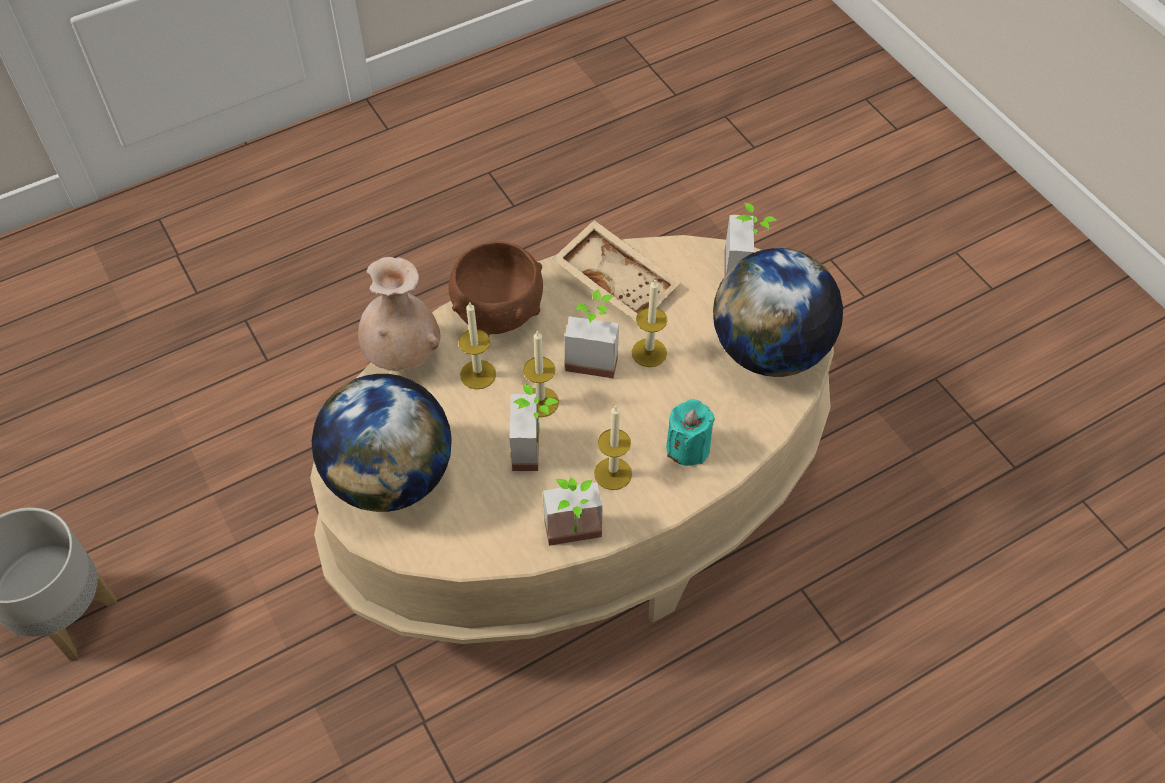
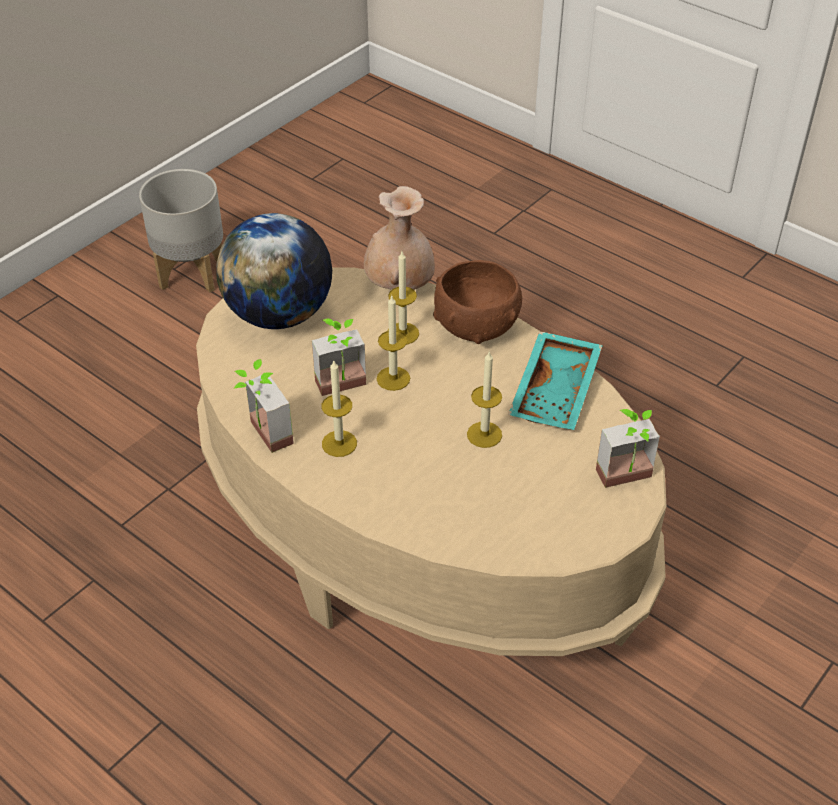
camera: 70 degrees right, 10 degrees down
beige tray [552,220,681,322] -> turquoise tray [508,331,603,430]
potted plant [565,289,619,378] -> none
turquoise candle [666,399,715,466] -> none
globe [713,248,843,377] -> none

